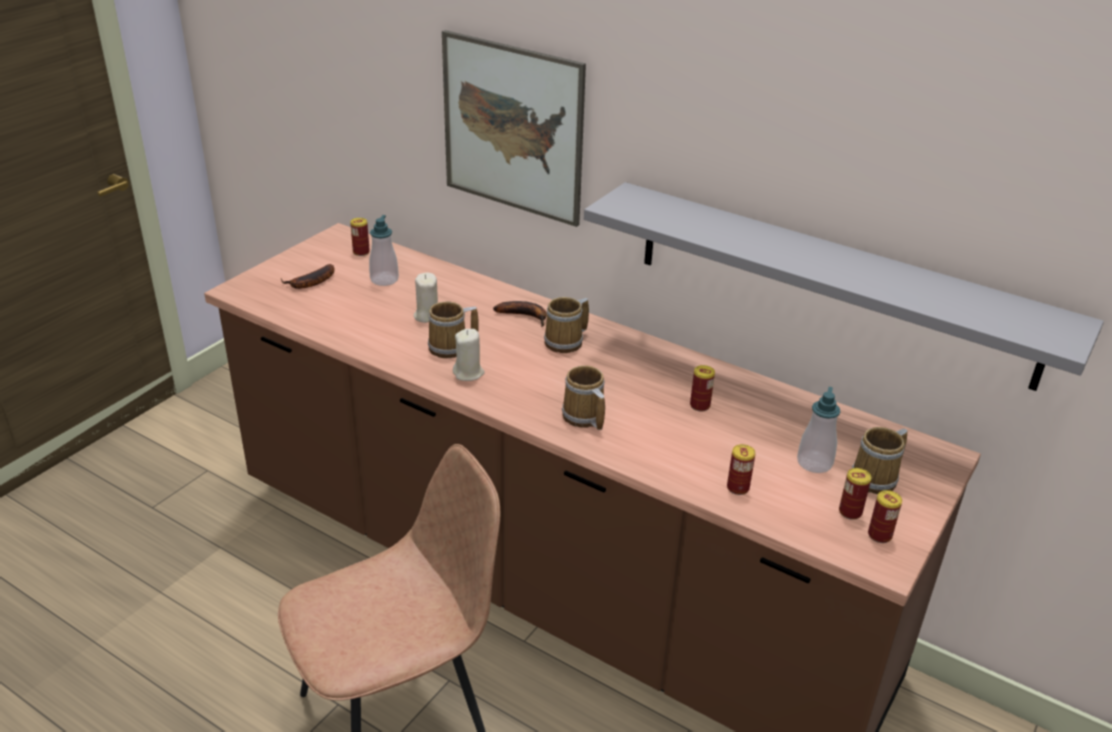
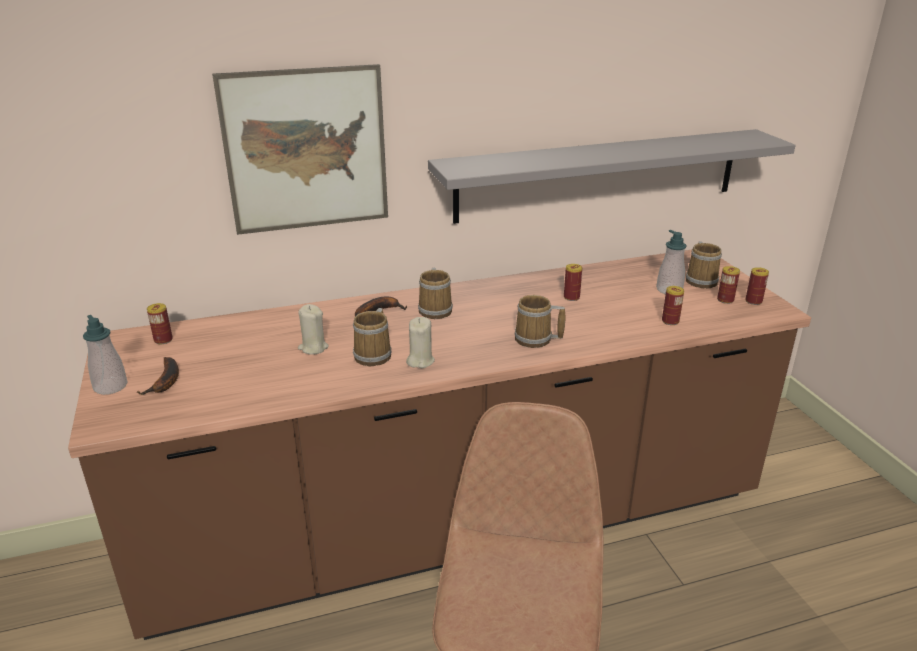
camera: 50 degrees left, 5 degrees down
soap dispenser [369,215,399,286] -> soap dispenser moved to [83,315,128,395]

